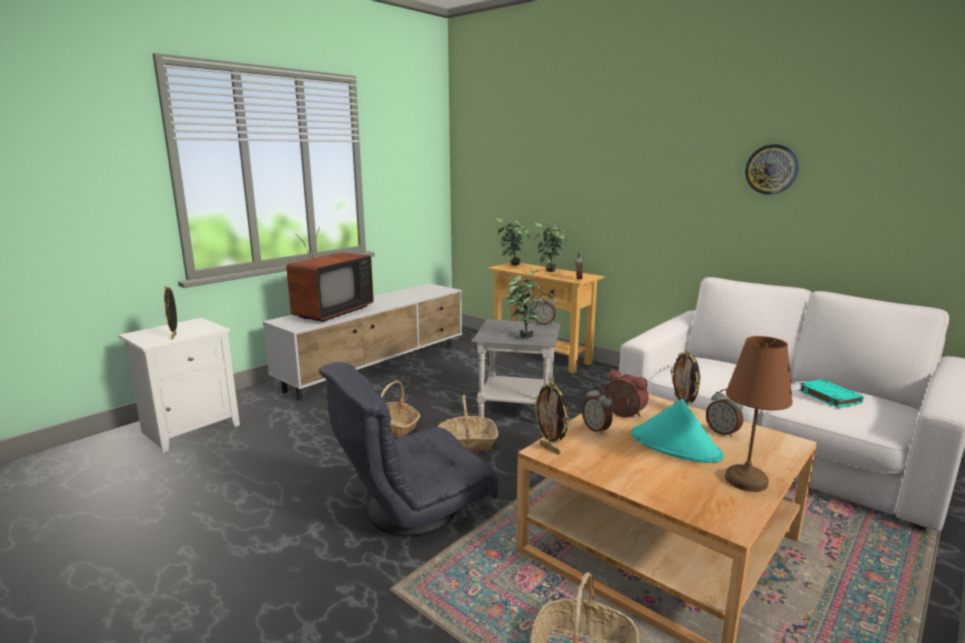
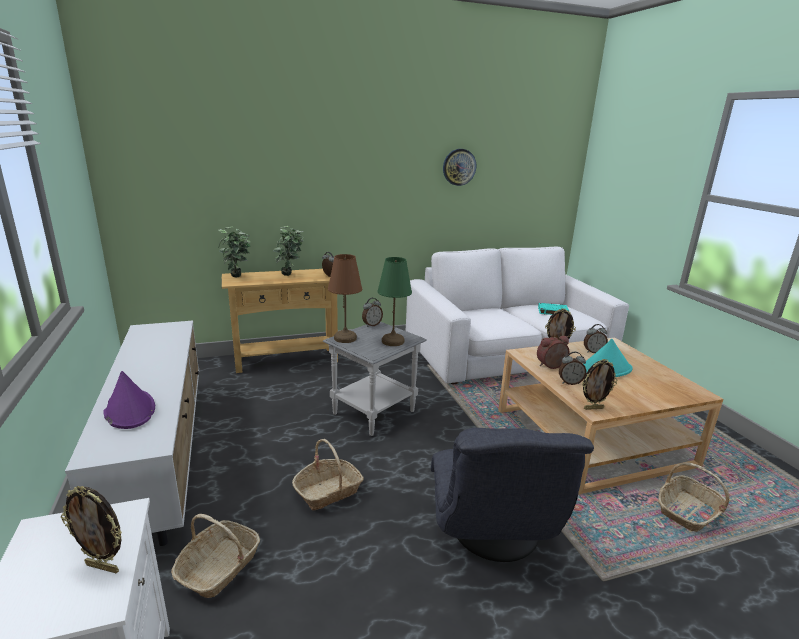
camera: 60 degrees left, 5 degrees up
television [286,227,374,322] -> purple hat [103,371,155,429]
basket [438,395,498,451] -> basket moved to [171,514,260,598]
potted plant [505,270,545,338] -> green table lamp [377,257,412,346]
brown table lamp [725,336,793,492] -> brown table lamp moved to [328,254,362,343]

